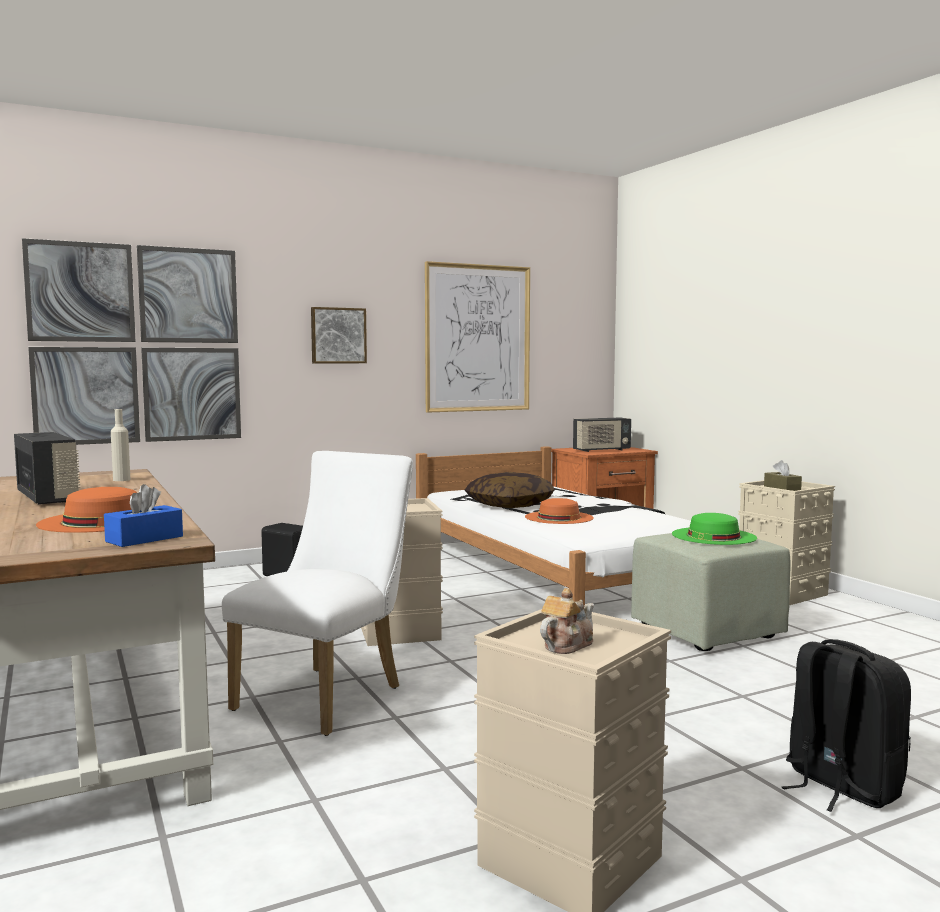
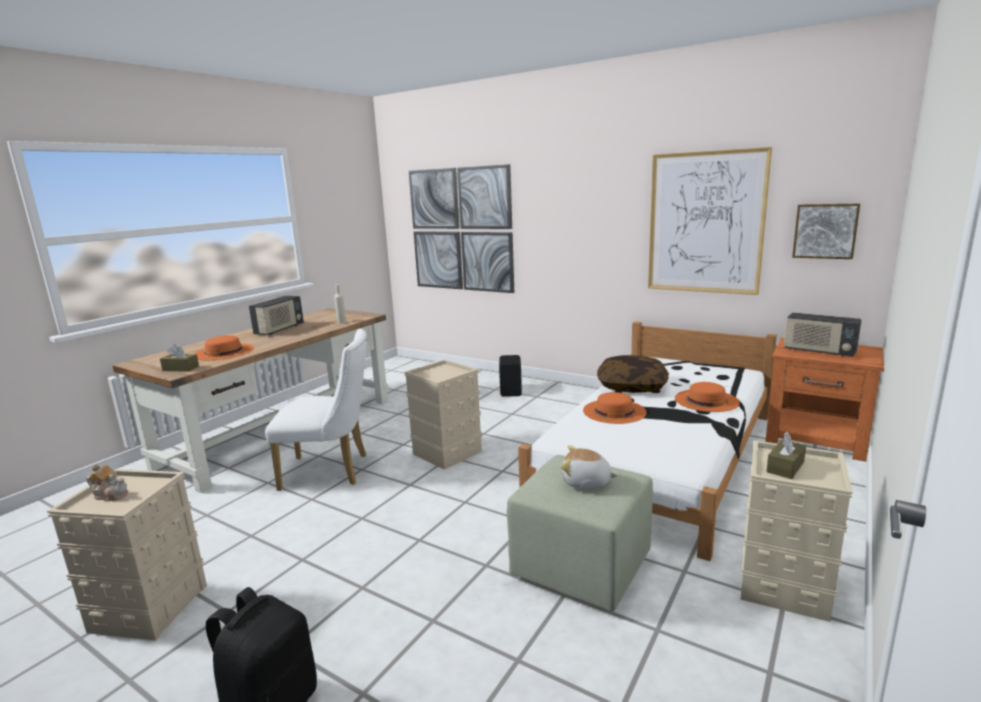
camera: 60 degrees right, 10 degrees up
blue tissue box [104,484,183,547] -> brown tissue box [160,345,199,372]
picture [311,307,367,363] -> picture moved to [792,204,860,259]
green hat [672,513,757,545] -> plush toy [560,445,618,489]
none -> orange hat [675,382,740,412]

